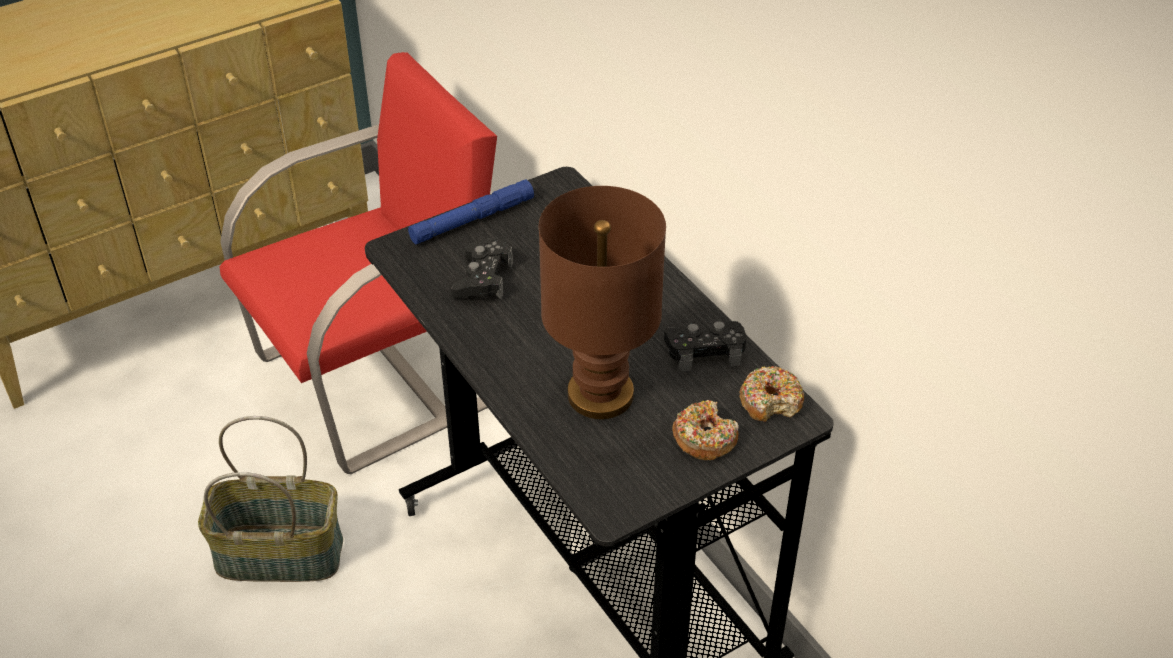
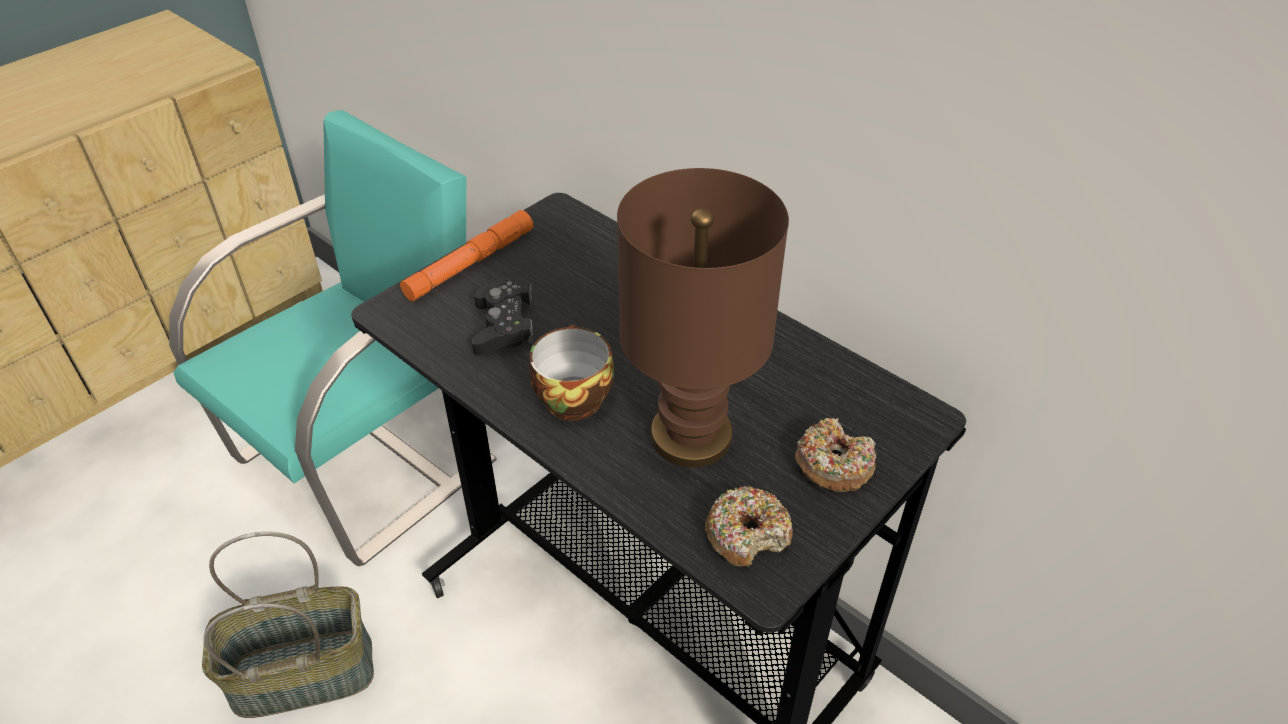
camera: 15 degrees left, 0 degrees up
red chair [219,52,497,474] -> turquoise chair [169,110,496,566]
blue flashlight [408,179,534,244] -> orange flashlight [400,210,533,301]
black game controller [664,321,747,372] -> none
donut [739,366,804,422] -> donut moved to [705,486,793,567]
none -> cup [529,325,614,420]

